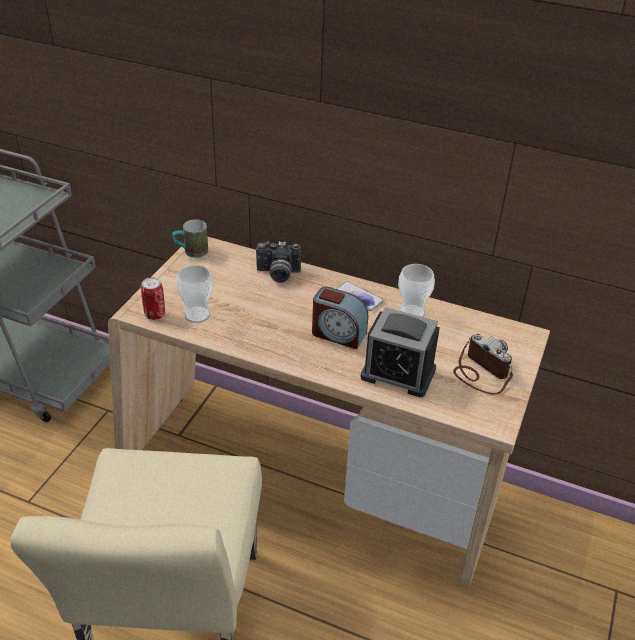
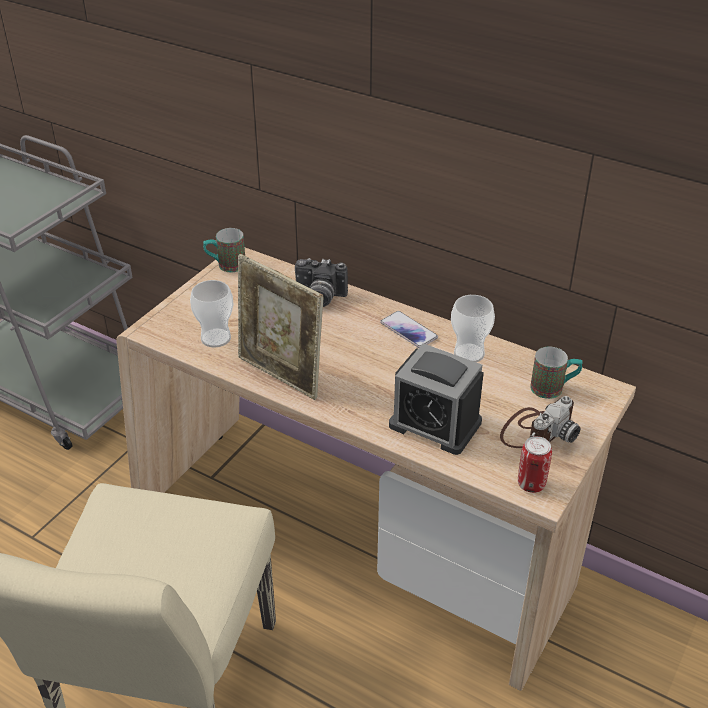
camera: 10 degrees right, 0 degrees up
can [141,277,165,320] -> can moved to [518,436,552,493]
alarm clock [312,287,368,349] -> none
camera [453,334,513,395] -> camera turned 75 degrees clockwise [500,396,581,448]
none -> picture frame [238,254,323,400]
none -> mug [530,347,583,399]

